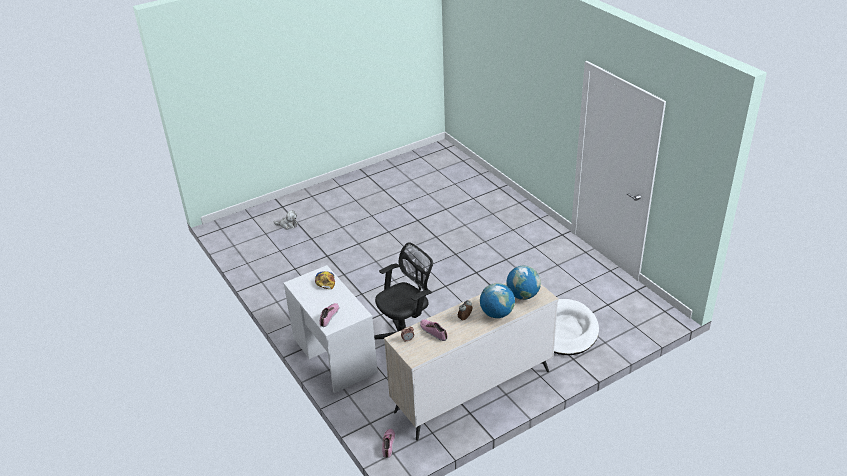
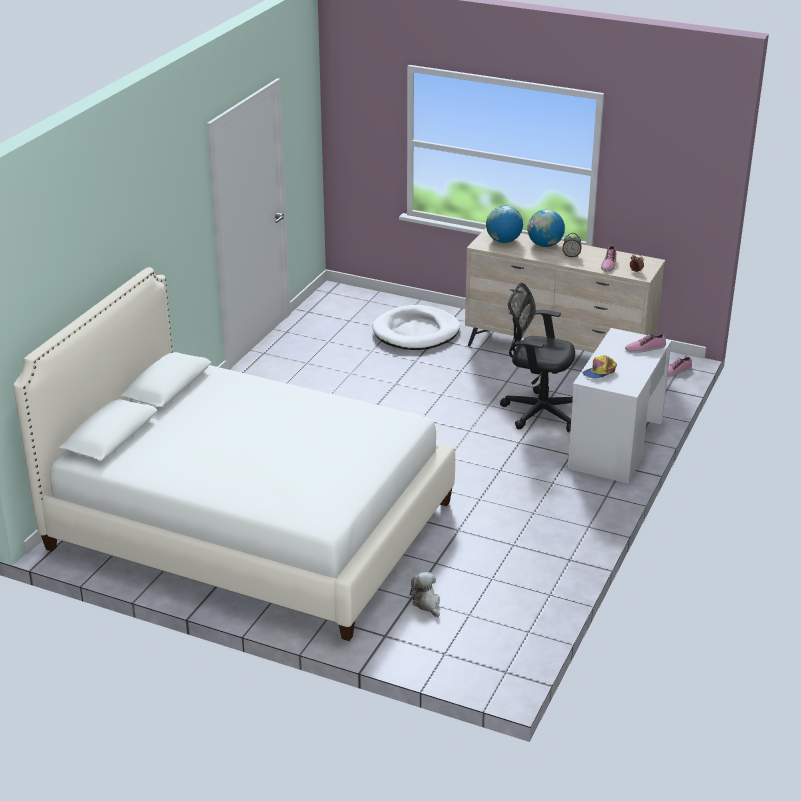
camera: 125 degrees left, 5 degrees down
none -> white bed [13,267,455,641]

